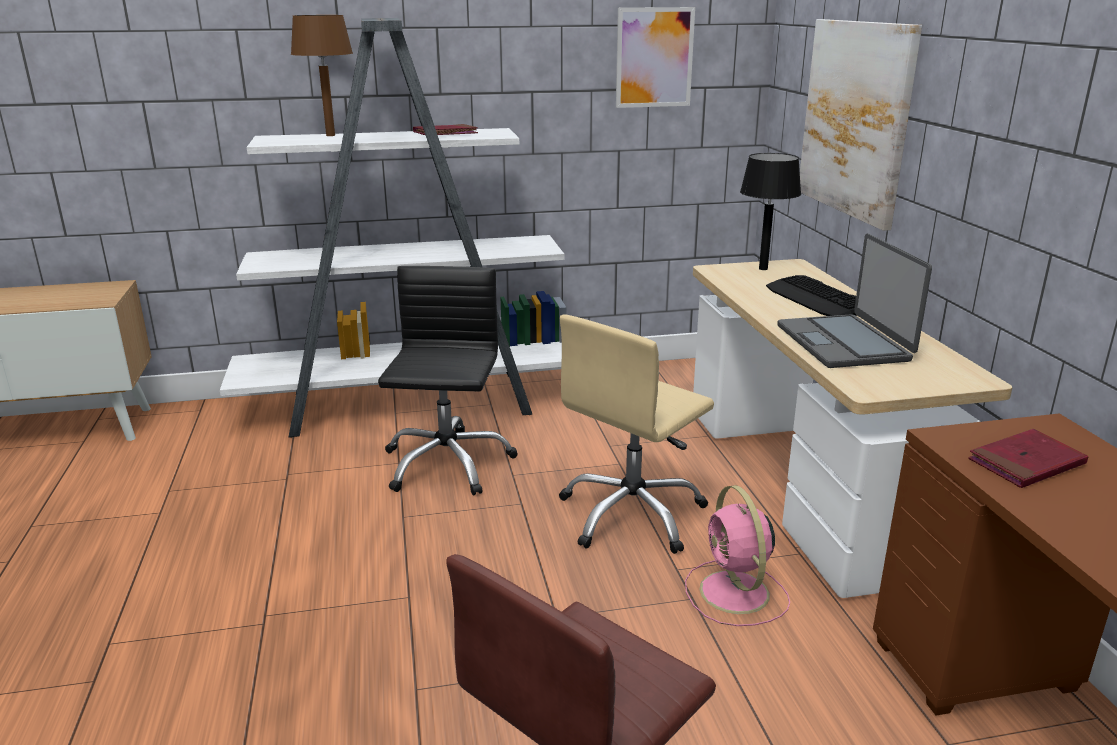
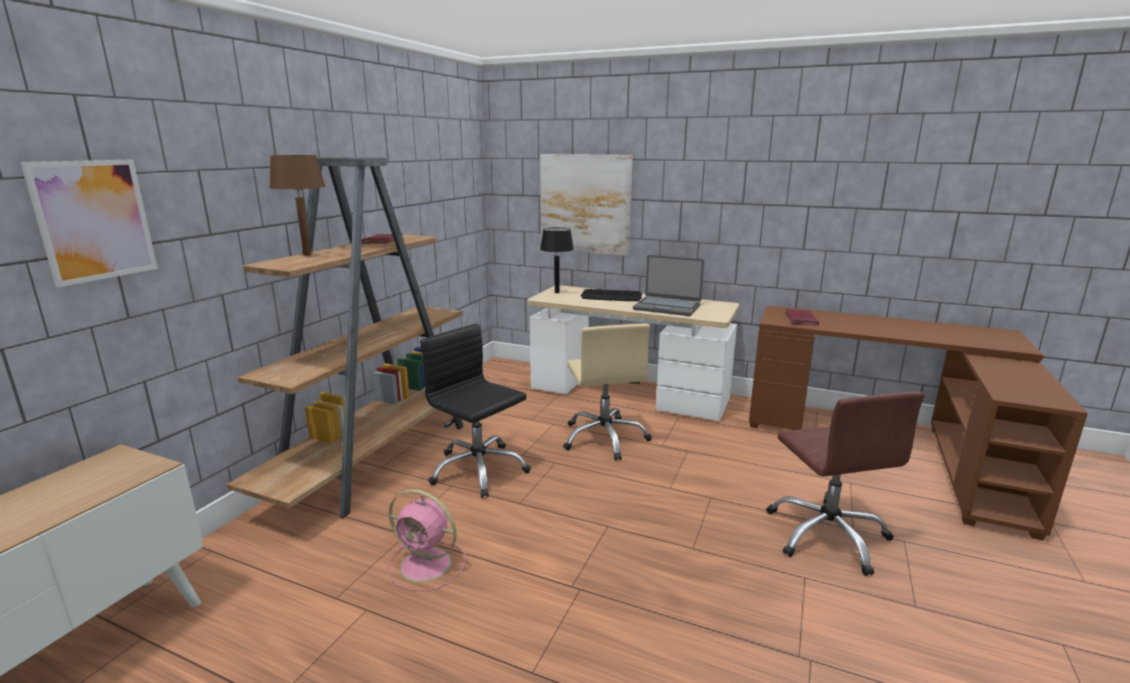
camera: 55 degrees left, 5 degrees down
white bookcase [220,18,567,438] -> brown bookcase [226,157,464,518]
picture [616,7,695,108] -> picture moved to [21,160,158,287]
pink fan [685,485,790,626] -> pink fan moved to [387,489,466,591]

